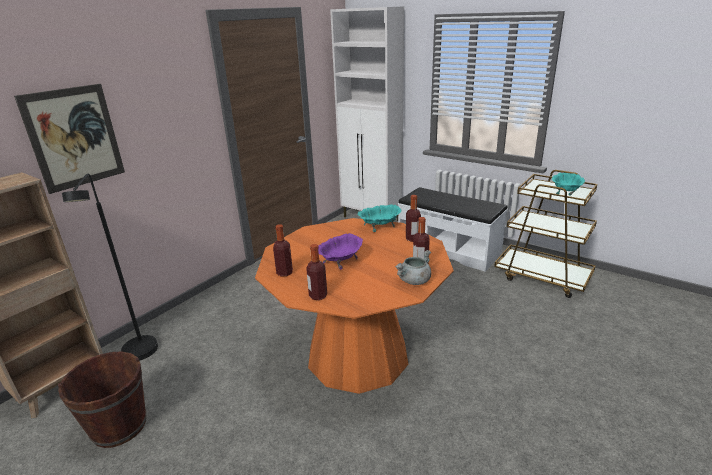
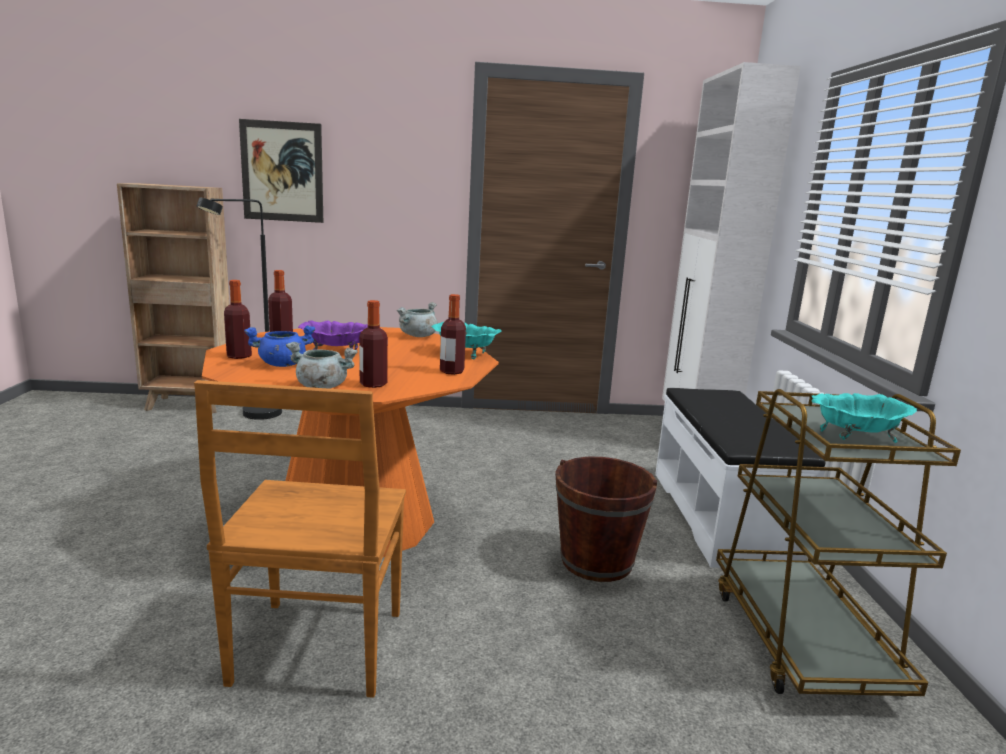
camera: 50 degrees right, 10 degrees down
brown bucket [58,351,146,448] -> brown bucket moved to [555,457,657,582]
none -> brown chair [194,380,406,698]
none -> blue cooking pot [244,325,316,367]
none -> grey cooking pot [396,302,438,337]

